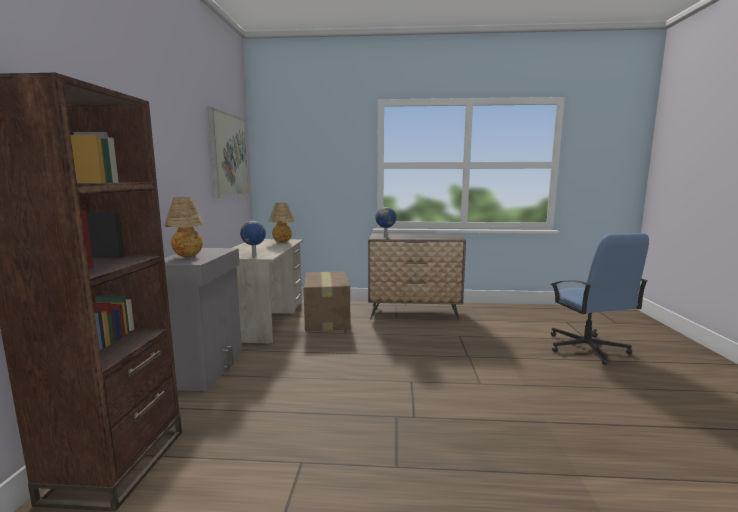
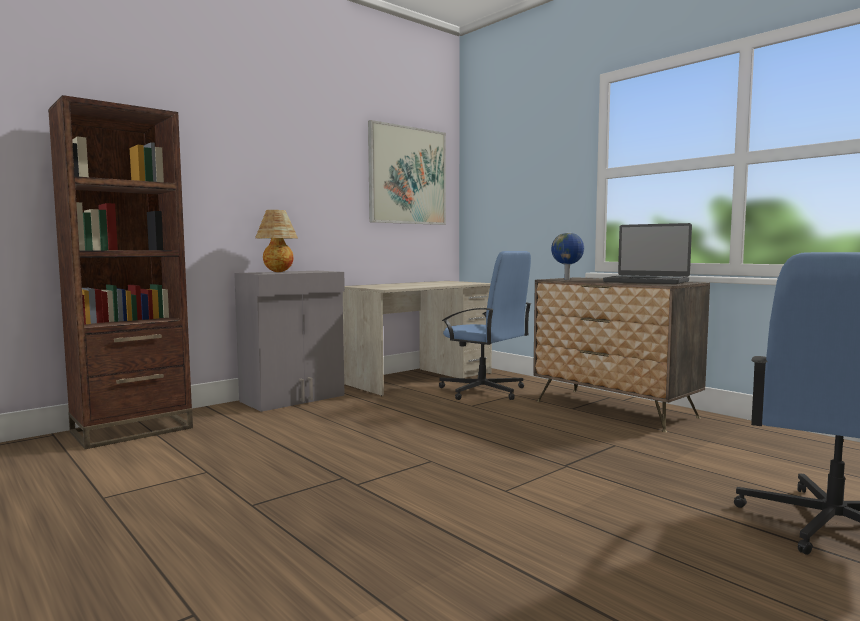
camera: 45 degrees right, 5 degrees down
globe [240,221,266,257] -> none
table lamp [269,203,295,243] -> none
cardboard box [304,271,351,331] -> blue office chair [439,251,531,400]
none -> laptop [603,223,692,284]

